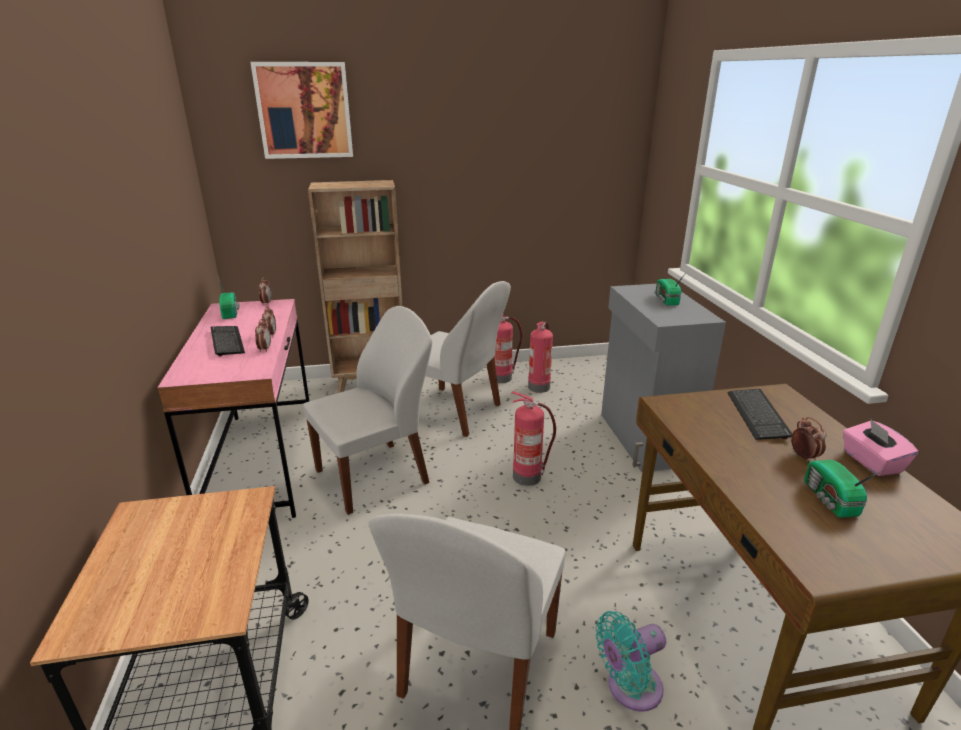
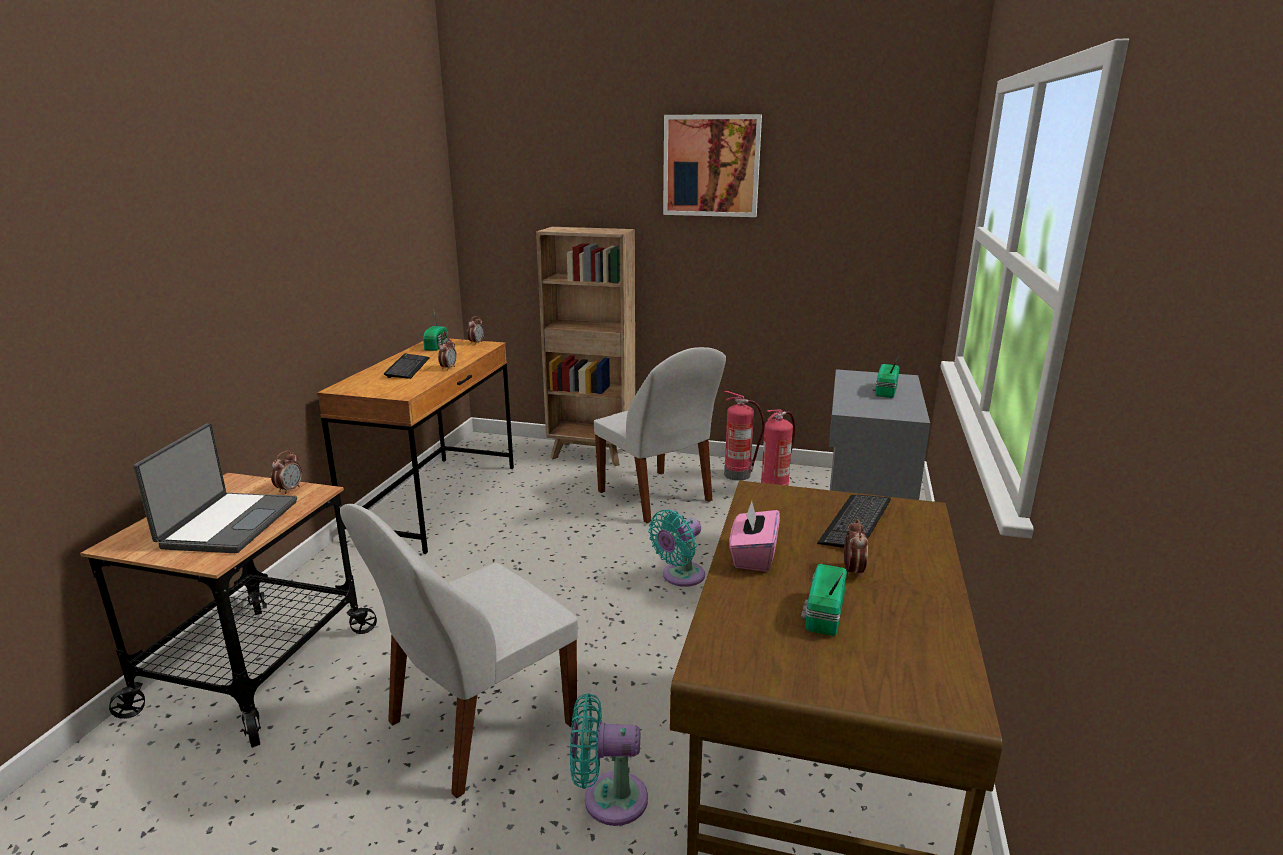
camera: 25 degrees right, 5 degrees down
pink desk [157,299,309,518] -> brown desk [317,339,514,554]
picture [250,62,353,159] -> picture moved to [663,114,762,217]
alarm clock [255,319,271,352] -> alarm clock moved to [271,451,302,494]
white chair [303,306,432,515] -> none
fire extinguisher [511,391,556,486] -> turquoise fan [648,509,705,587]
pink tissue box [843,419,918,476] -> pink tissue box moved to [729,501,780,572]
none -> laptop [133,423,297,553]

